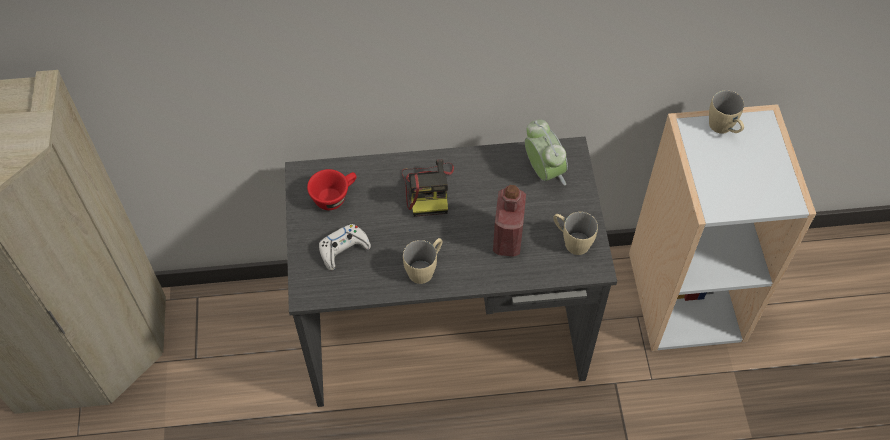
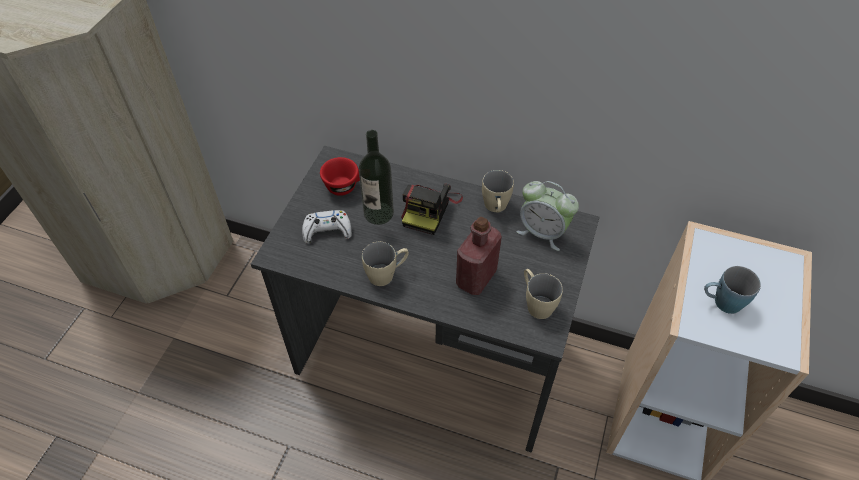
camera: 25 degrees right, 5 degrees down
alarm clock [525,120,568,185] -> alarm clock turned 120 degrees clockwise [516,181,579,251]
beige mug [709,90,744,134] -> beige mug moved to [482,170,514,213]
none -> bottle [359,130,394,225]
none -> blue mug [704,266,761,314]

